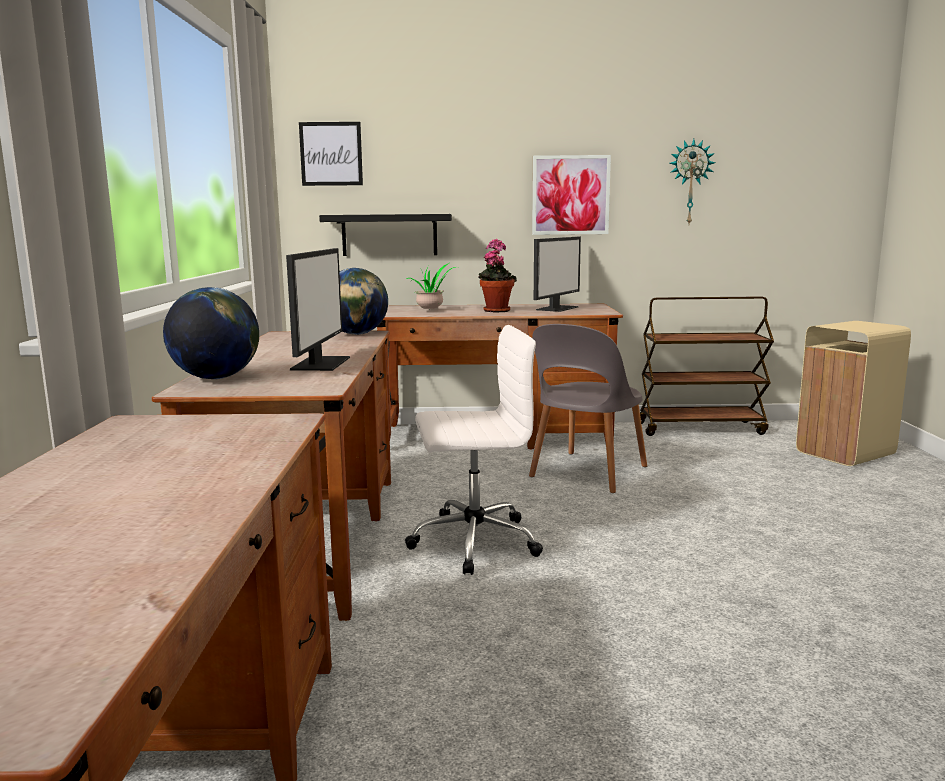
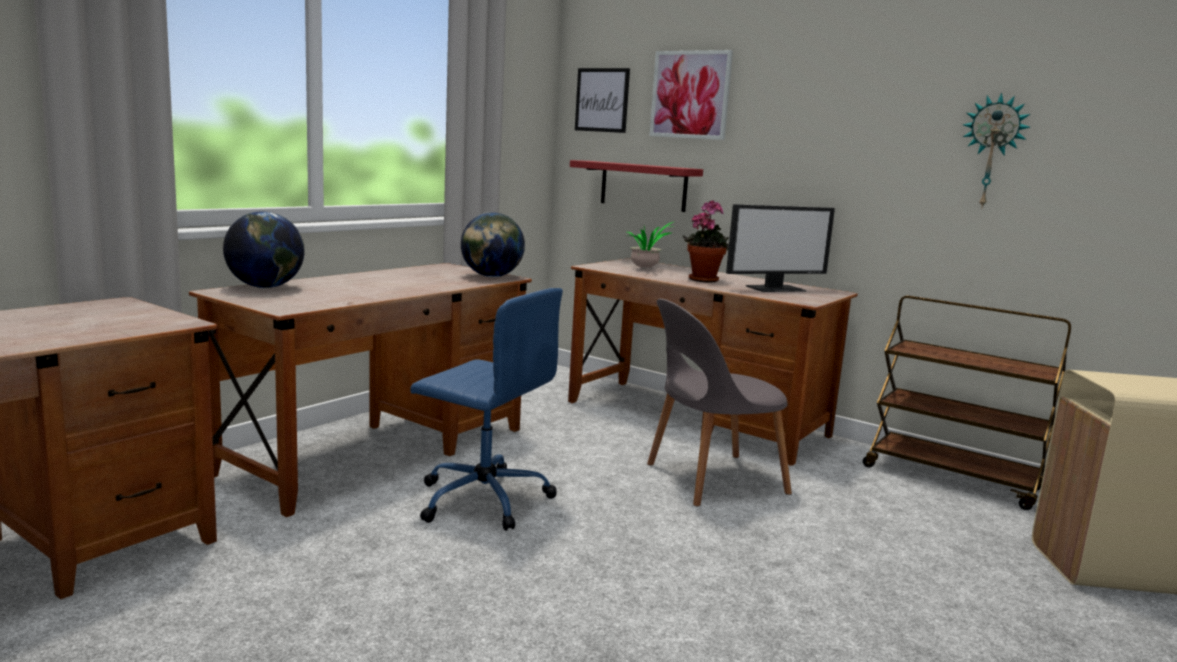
camera: 35 degrees right, 0 degrees up
monitor [286,248,350,371] -> none
black shelf [319,214,452,256] -> red shelf [570,160,703,212]
white office chair [405,325,543,575] -> blue office chair [410,288,563,531]
picture [532,155,611,235] -> picture moved to [649,50,733,140]

